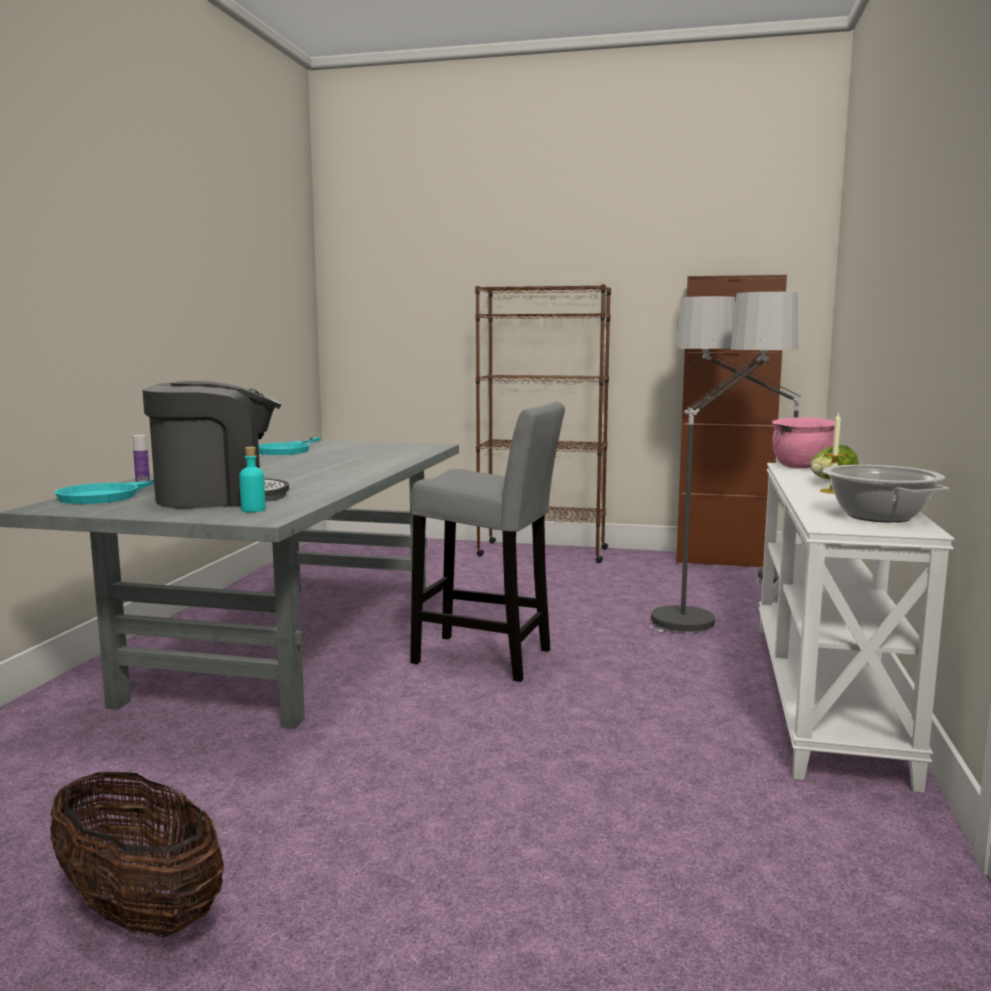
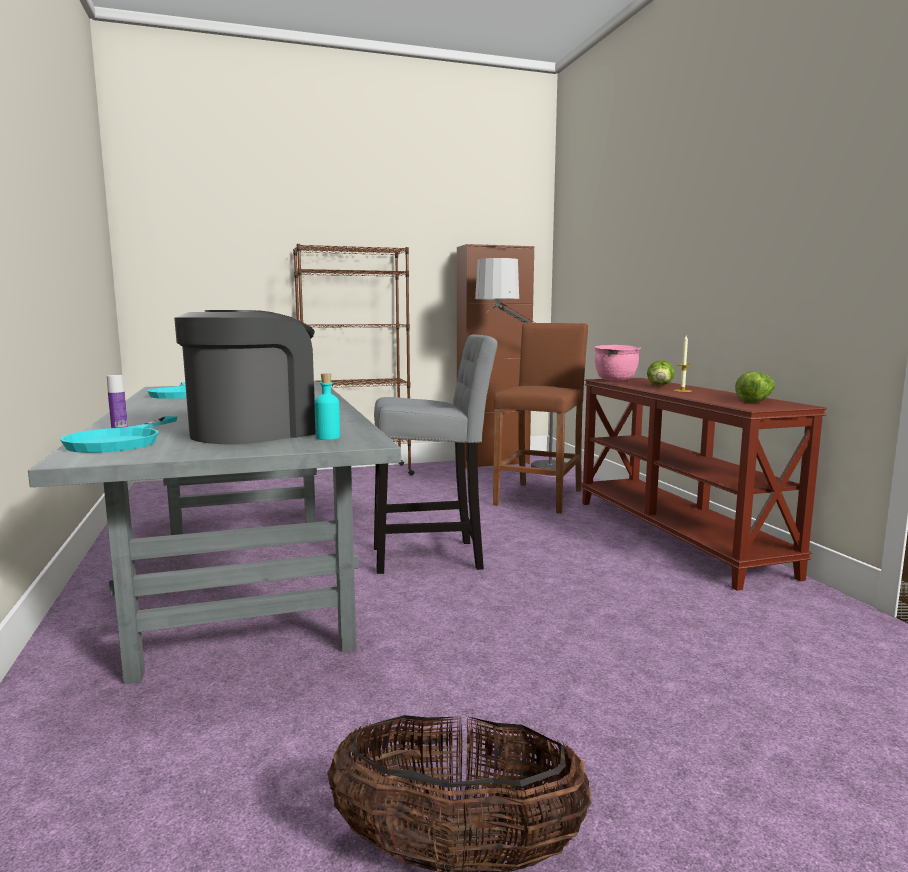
camera: 30 degrees left, 0 degrees up
floor lamp [650,292,798,634] -> brown stool [493,323,588,514]
white console table [759,463,955,793] -> brown console table [581,378,827,591]
cooking pot [822,465,949,523] -> lettuce [735,372,775,403]

